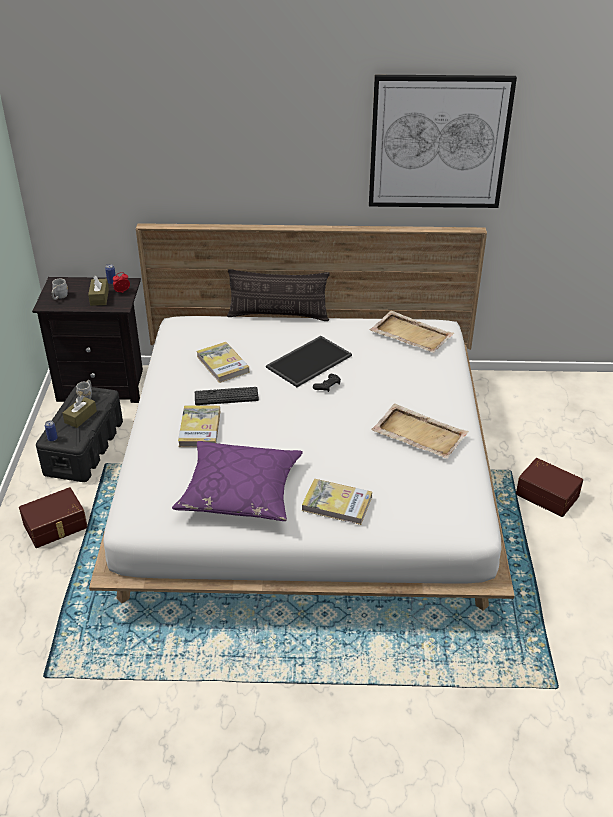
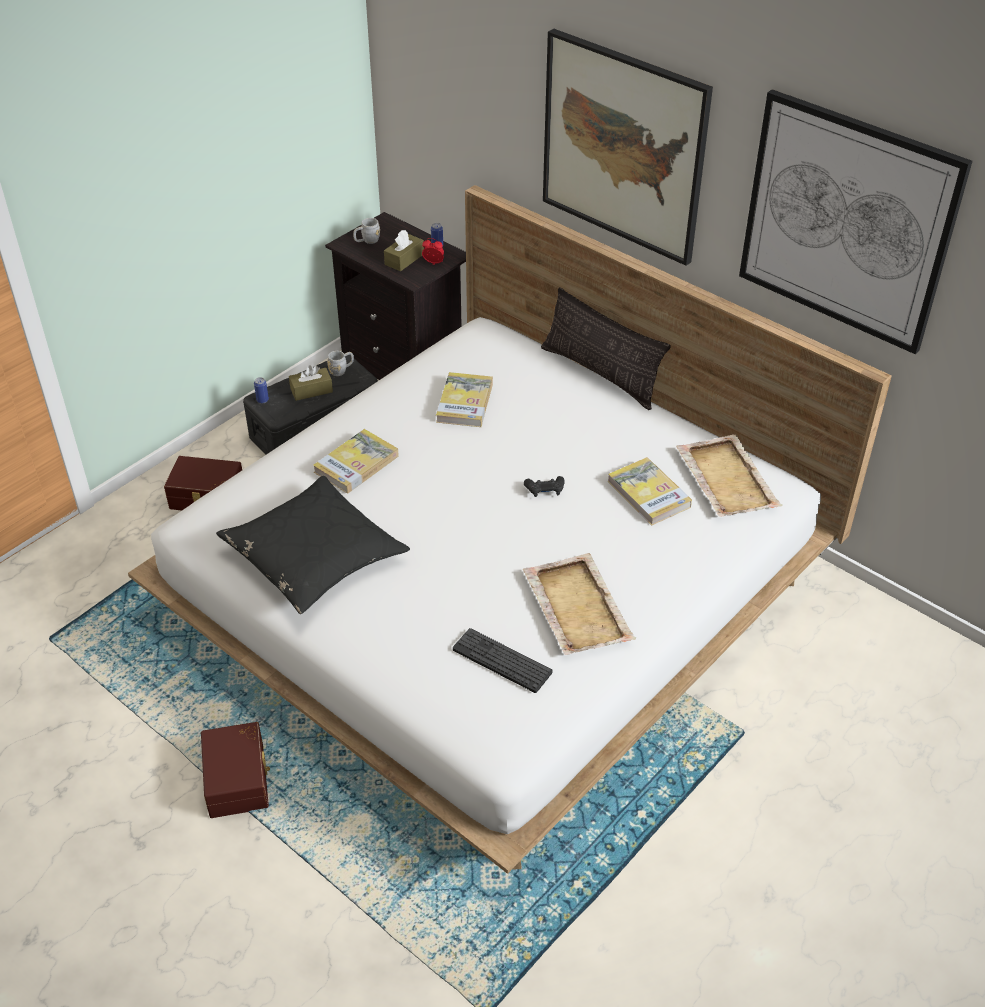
camera: 40 degrees right, 5 degrees up
purple pillow [172,441,303,521] -> black pillow [216,476,410,614]
keyboard [195,387,259,405] -> keyboard moved to [453,628,552,693]
tray [266,336,352,387] -> none
book [302,479,372,525] -> book moved to [607,457,692,526]
brown storage box [516,458,583,517] -> brown storage box moved to [201,722,270,818]
none -> picture [543,29,713,266]

